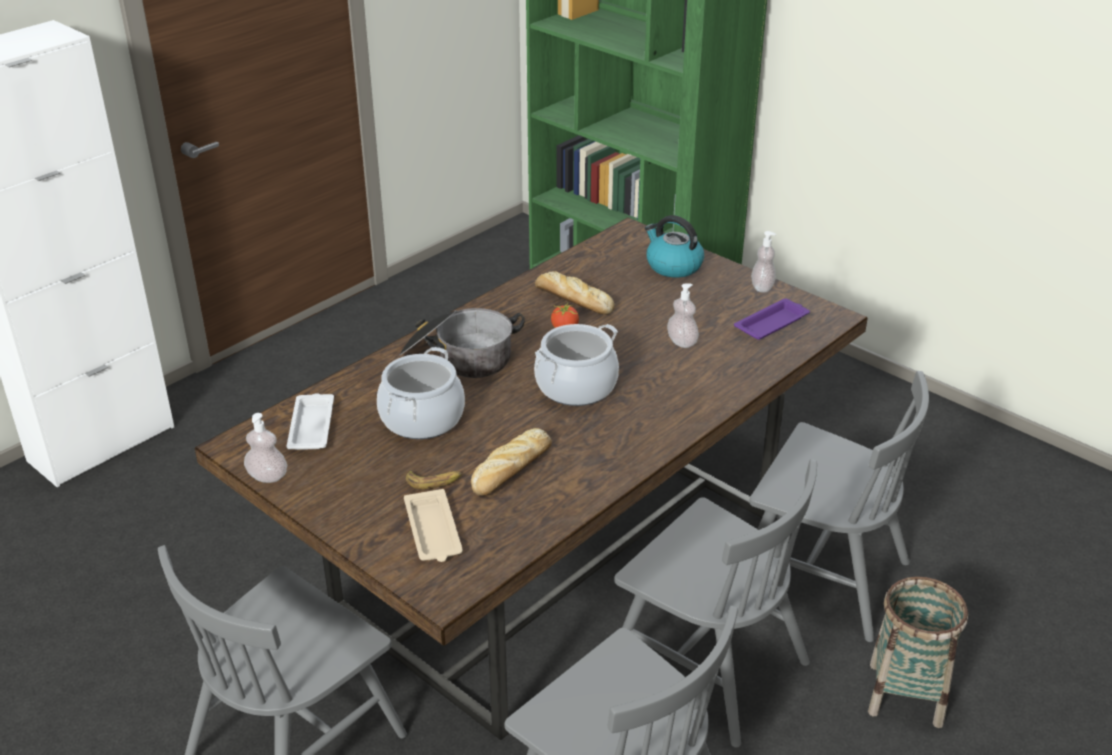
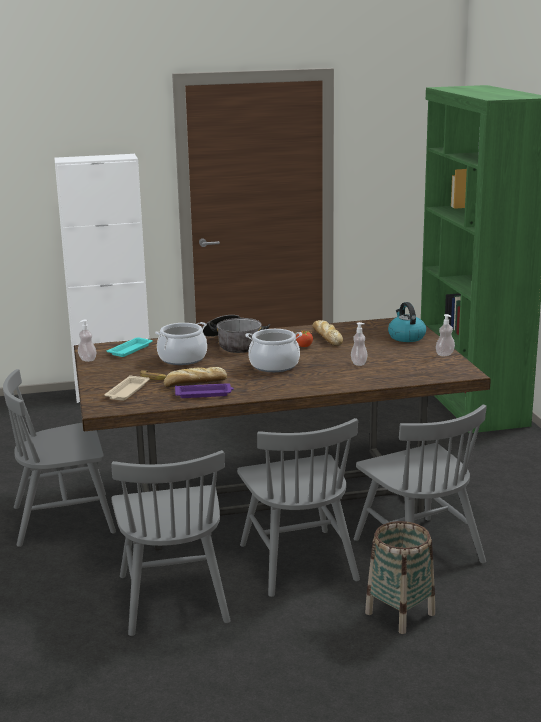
camera: 35 degrees right, 15 degrees down
white tray [287,393,334,450] -> turquoise tray [107,337,153,357]
purple tray [734,299,810,340] -> purple tray moved to [175,383,234,398]

